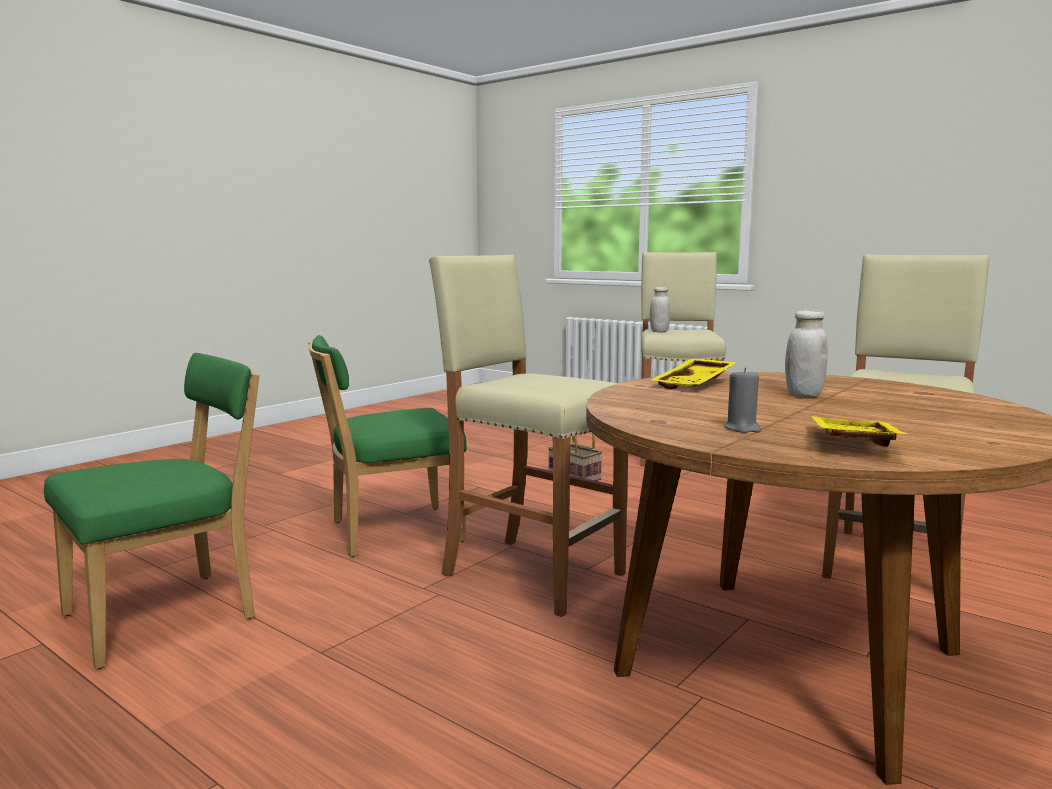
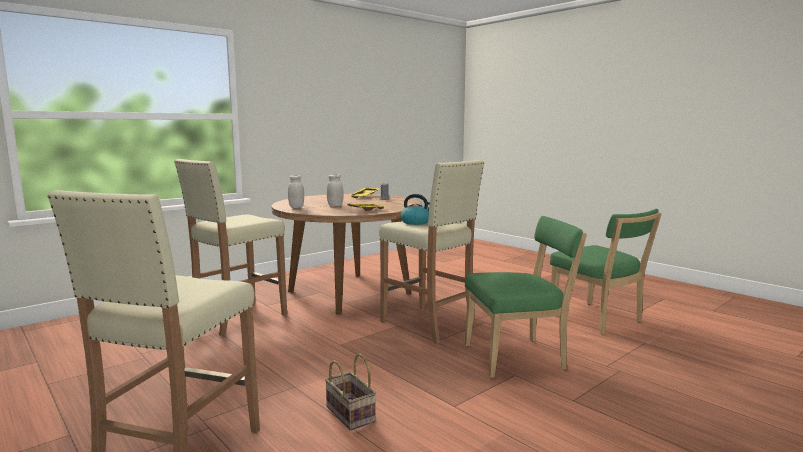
camera: 170 degrees left, 0 degrees up
green chair [44,353,259,669] -> green chair turned 90 degrees counterclockwise [550,209,662,334]
white jar [650,287,670,332] -> white jar moved to [288,175,304,208]
none -> kettle [401,194,430,225]

